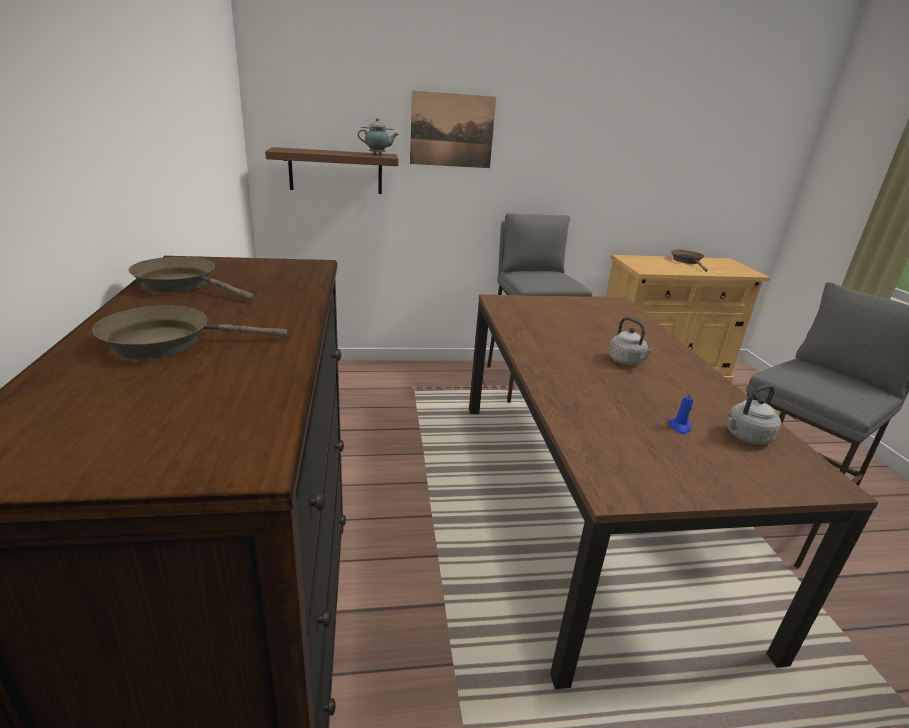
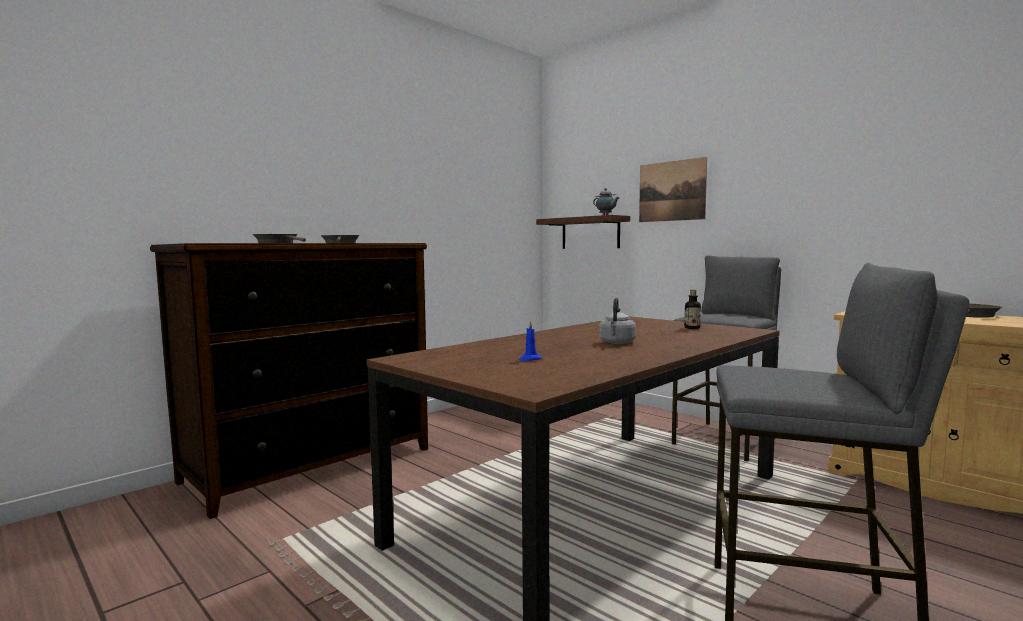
camera: 55 degrees right, 20 degrees down
grey kettle [726,384,781,445] -> none
none -> bottle [684,290,701,329]

